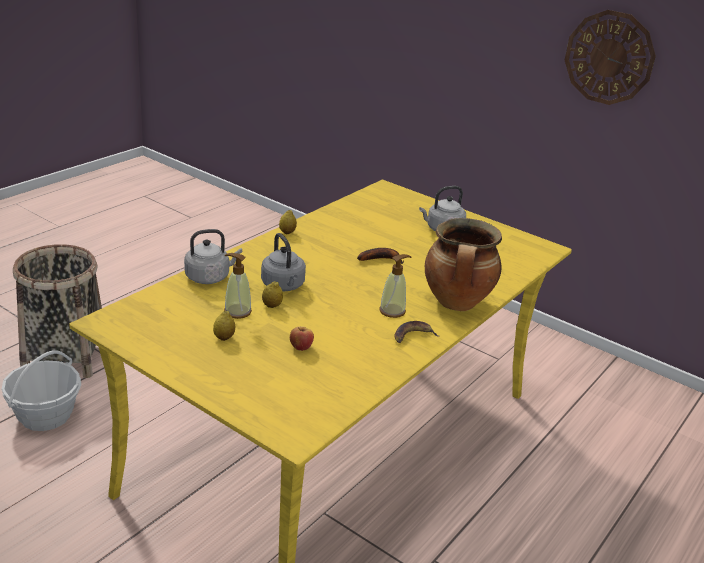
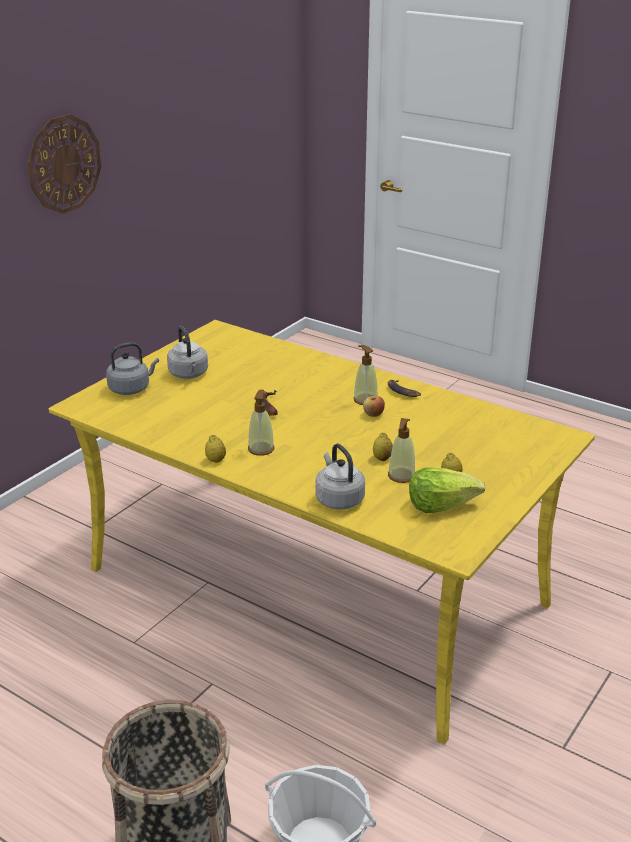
camera: 90 degrees left, 0 degrees up
grey kettle [261,233,306,291] -> grey kettle moved to [106,342,159,395]
apple [290,326,314,351] -> apple moved to [363,396,385,417]
cooking pot [425,218,502,311] -> none
none -> soap dispenser [248,390,274,456]
none -> lettuce [409,467,486,513]

